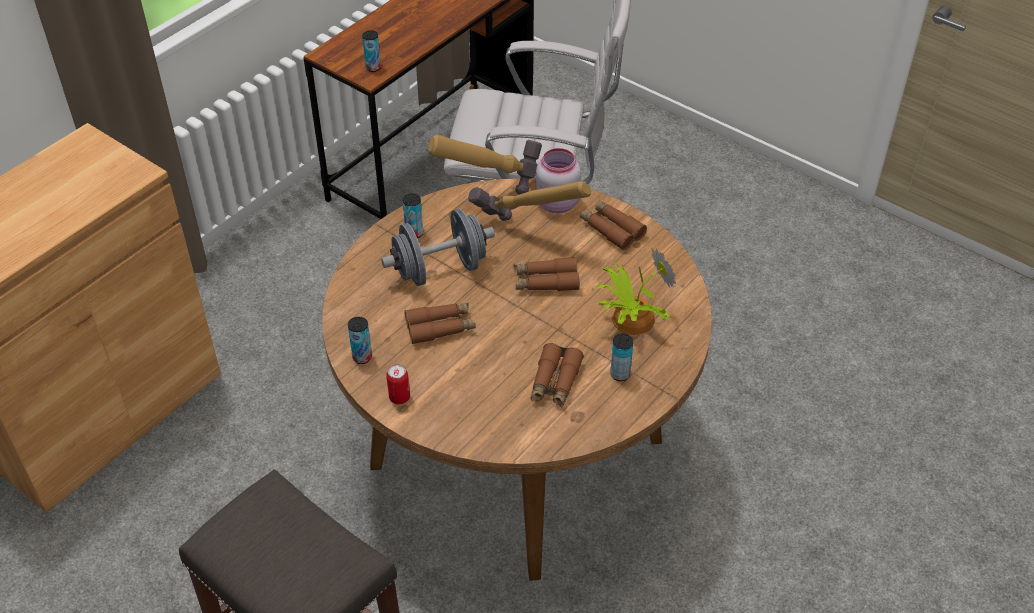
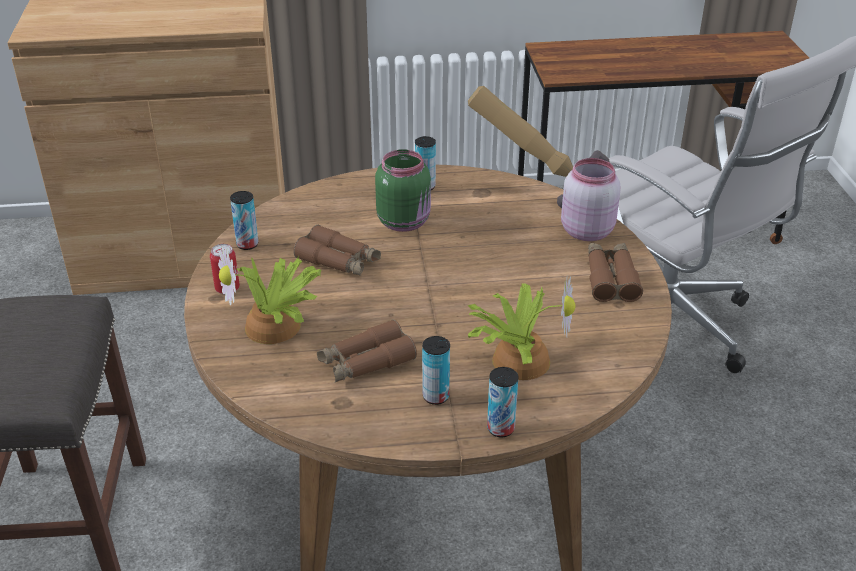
camera: 45 degrees right, 10 degrees down
can [362,30,381,72] -> can moved to [487,367,518,437]
grey dumbbell [381,209,495,286] -> green jar [375,149,431,232]
hammer [468,181,591,221] -> none
brown binoculars [513,257,580,291] -> none
none -> potted plant [218,246,321,344]

